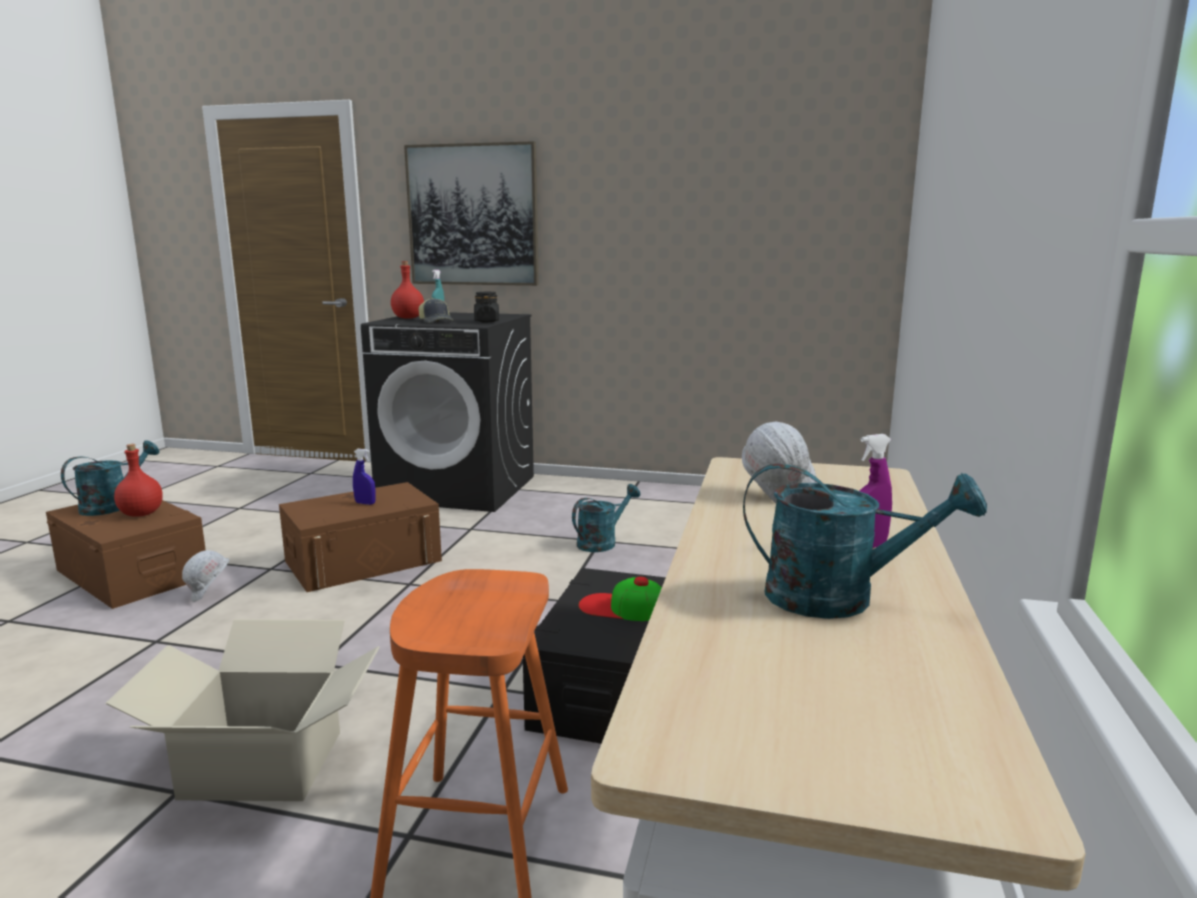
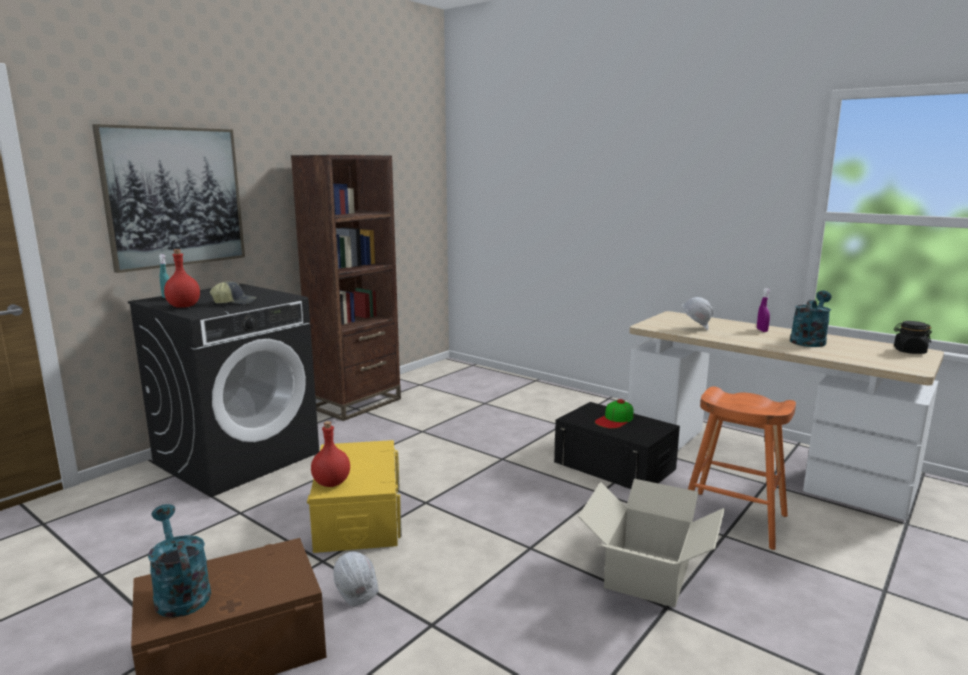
camera: 65 degrees left, 0 degrees up
red bottle [114,444,163,517] -> red bottle moved to [311,421,350,487]
brown storage box [279,482,442,592] -> yellow storage box [307,440,402,553]
blue spray bottle [353,449,376,505] -> none
black jar [474,292,499,322] -> black jar moved to [894,321,932,354]
turquoise watering can [572,484,640,552] -> none
none -> brown bookcase [291,155,401,421]

